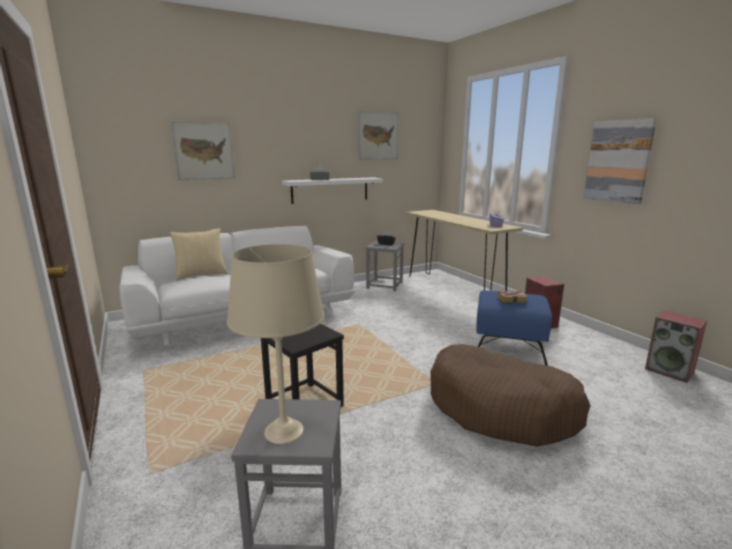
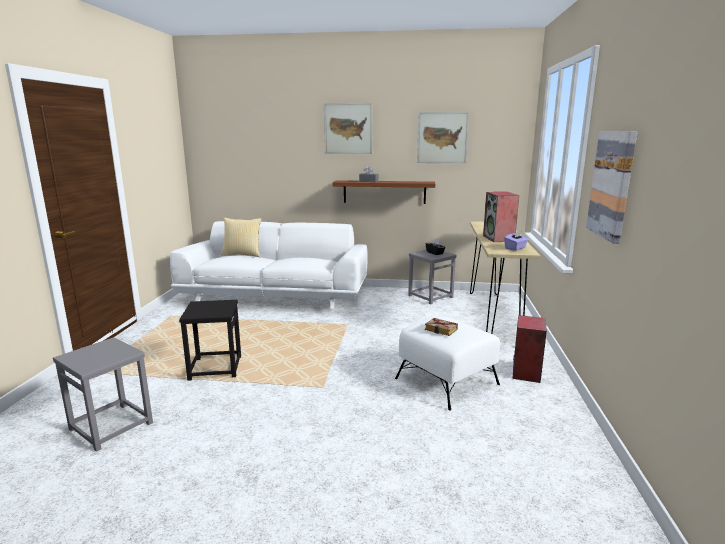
camera: 35 degrees right, 0 degrees up
picture [170,121,235,180] -> picture moved to [324,103,372,154]
beige table lamp [227,244,324,444] -> none
white shelf [282,177,383,204] -> brown shelf [332,180,435,204]
brown dog bed [431,344,591,447] -> none
blue ottoman [476,290,552,366] -> white ottoman [395,316,500,411]
speaker [645,310,707,383] -> speaker moved to [483,192,519,242]

